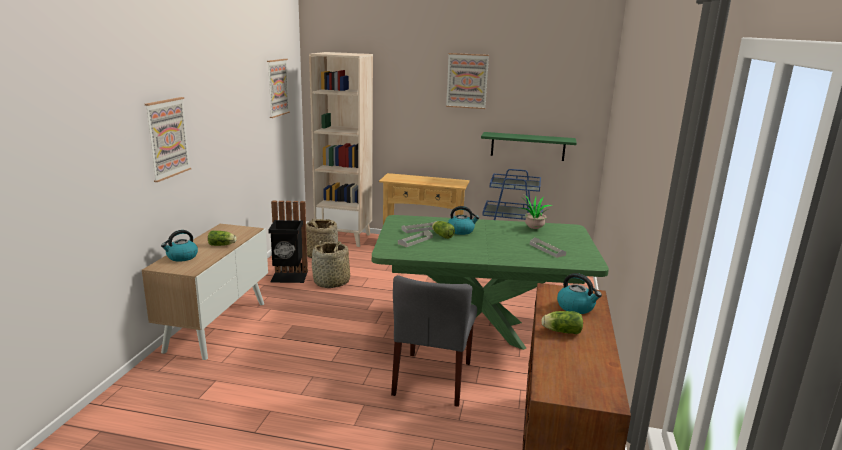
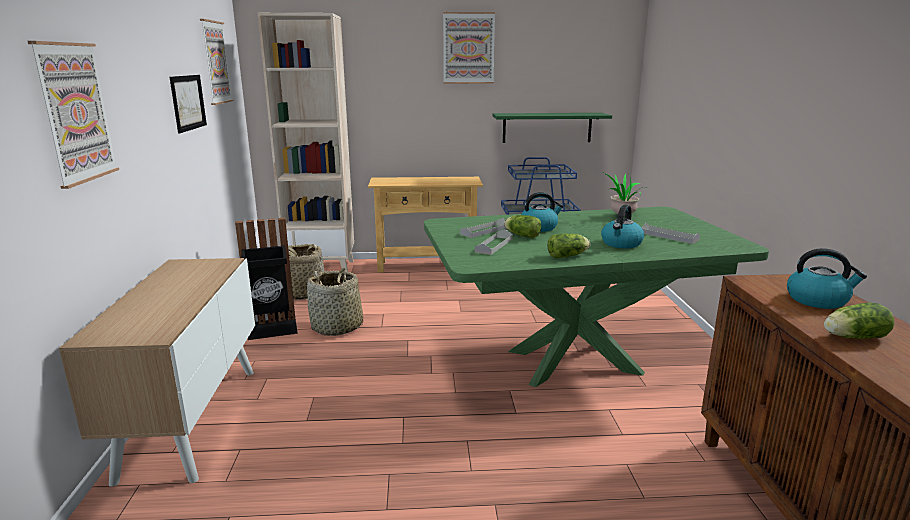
camera: 15 degrees left, 0 degrees up
kettle [161,230,198,262] -> kettle moved to [601,205,644,249]
lettuce [208,231,237,246] -> lettuce moved to [547,234,590,258]
grey chair [391,275,477,407] -> none
none -> picture [170,75,207,133]

